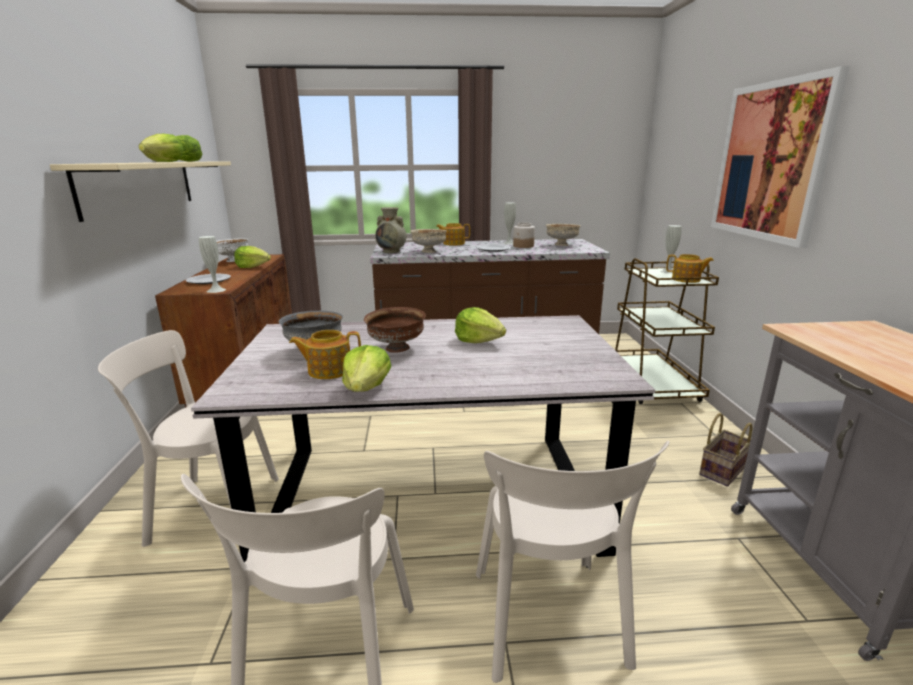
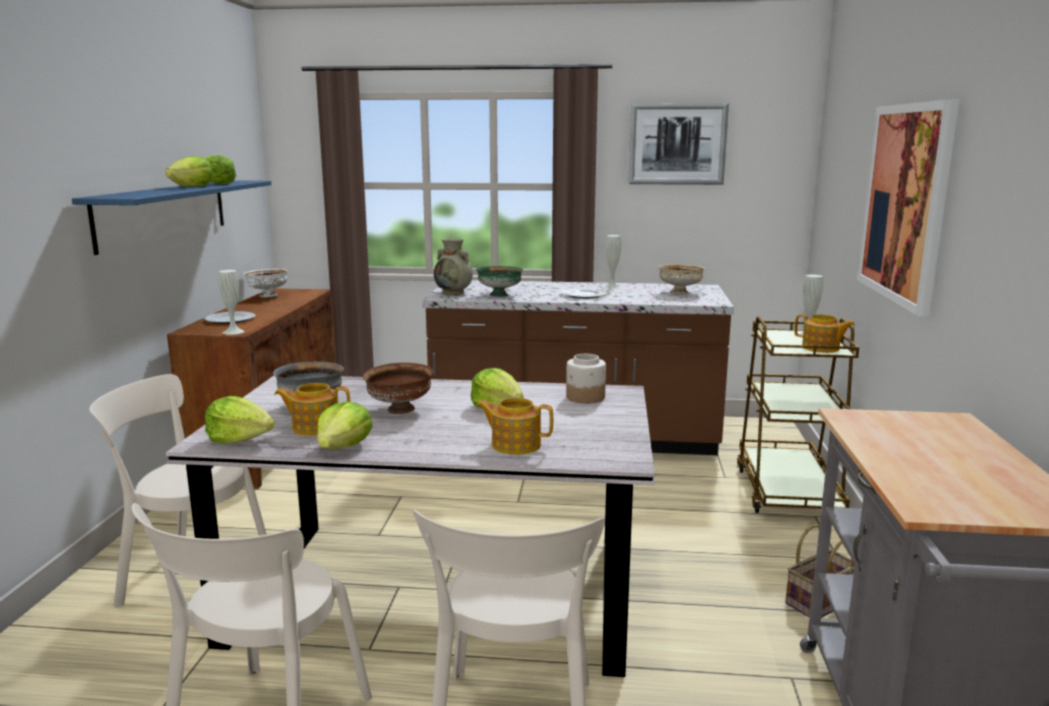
camera: 10 degrees right, 5 degrees down
beige shelf [50,161,231,222] -> blue shelf [72,180,272,255]
lettuce [234,246,271,268] -> lettuce moved to [205,396,275,443]
beige bowl [410,229,447,253] -> green bowl [476,266,523,297]
teapot [436,223,470,245] -> teapot moved to [477,398,553,455]
jar [513,223,535,248] -> jar moved to [566,354,606,404]
none -> picture [628,103,729,185]

